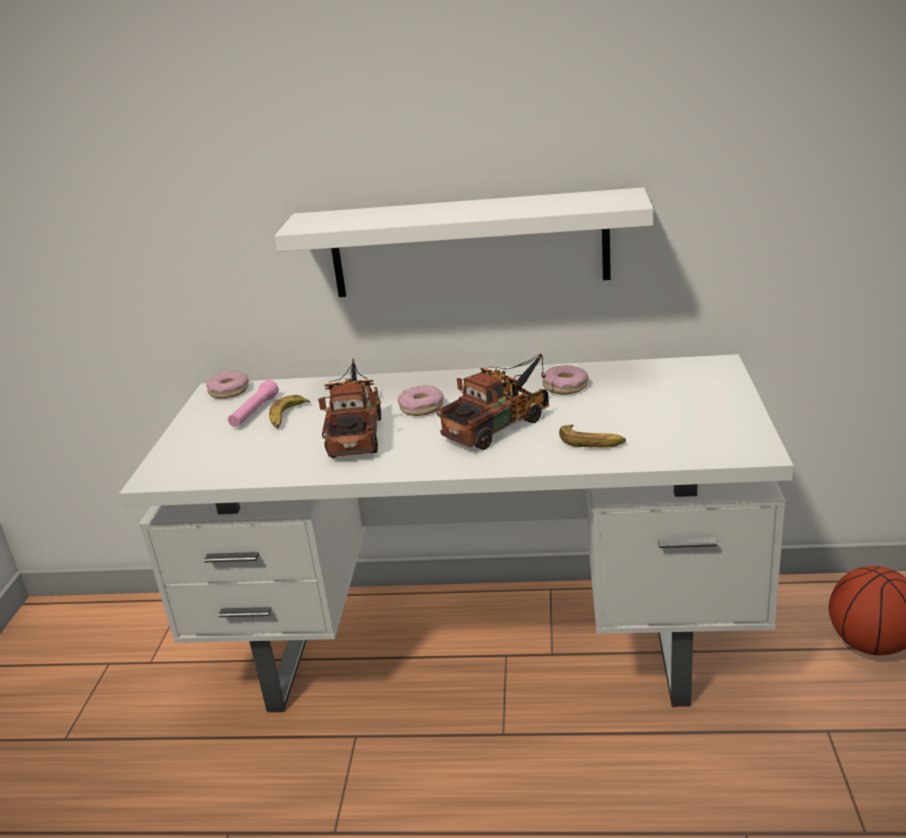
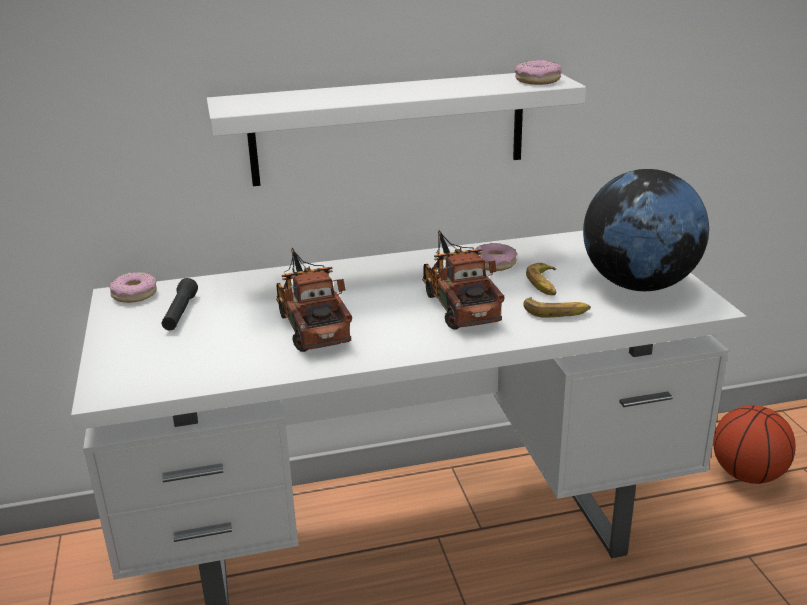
camera: 20 degrees left, 0 degrees up
pink flashlight [228,380,279,427] -> black flashlight [162,278,198,331]
banana [269,395,310,428] -> banana moved to [526,263,556,296]
donut [398,385,444,416] -> donut moved to [515,60,562,85]
toy truck [436,354,549,450] -> toy truck turned 45 degrees counterclockwise [422,230,505,329]
none -> globe [583,169,709,291]

